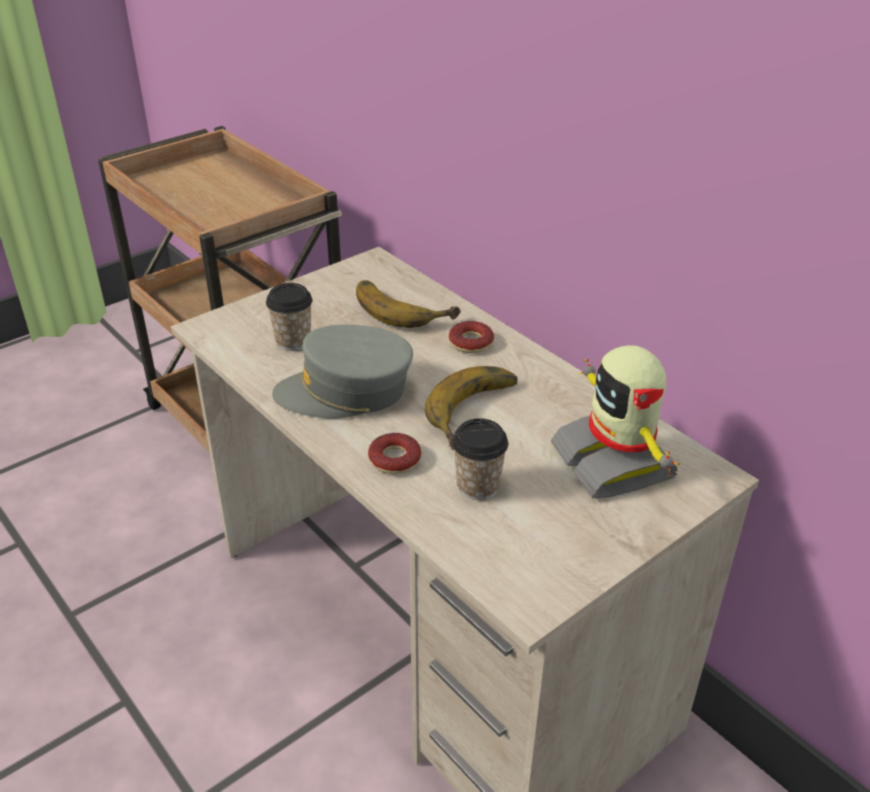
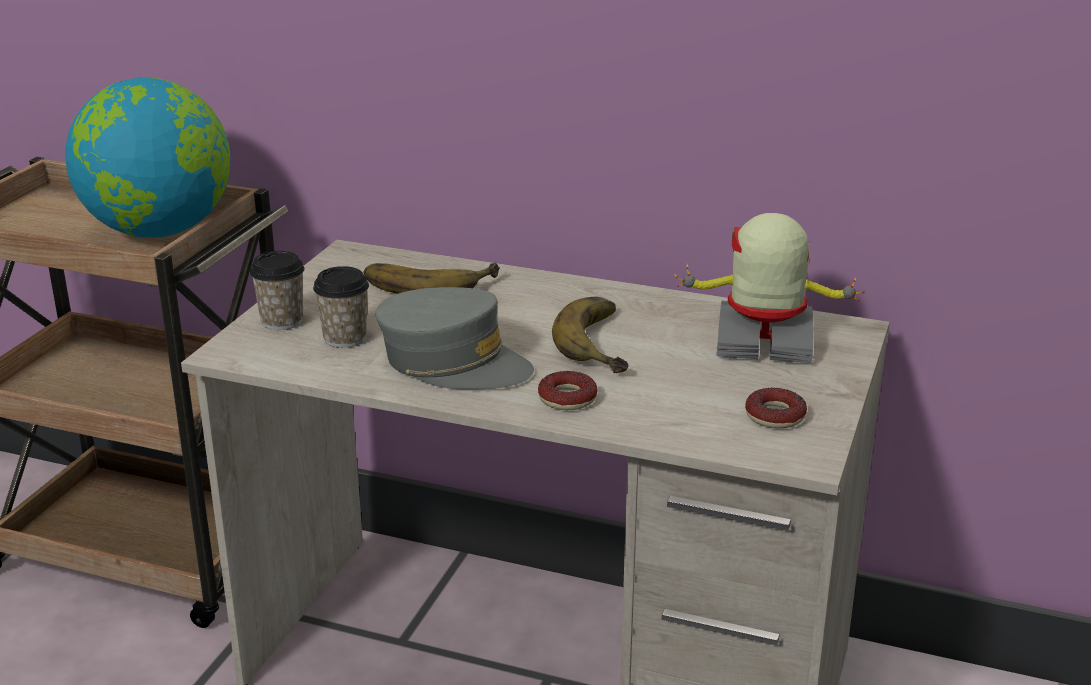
camera: 30 degrees left, 10 degrees down
grey cap [272,325,413,419] -> grey cap turned 120 degrees counterclockwise [376,287,534,390]
donut [449,321,494,353] -> donut moved to [745,388,807,429]
cup [452,418,508,500] -> cup moved to [250,251,305,330]
toy robot [551,345,680,498] -> toy robot turned 150 degrees clockwise [674,213,866,363]
none -> globe [66,78,231,238]

